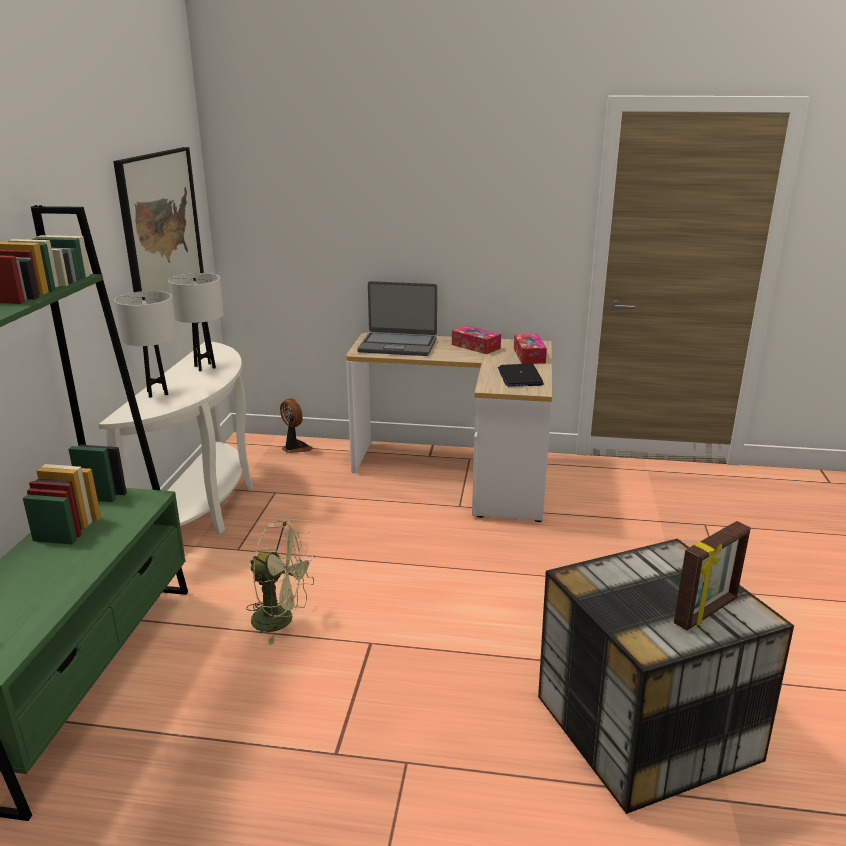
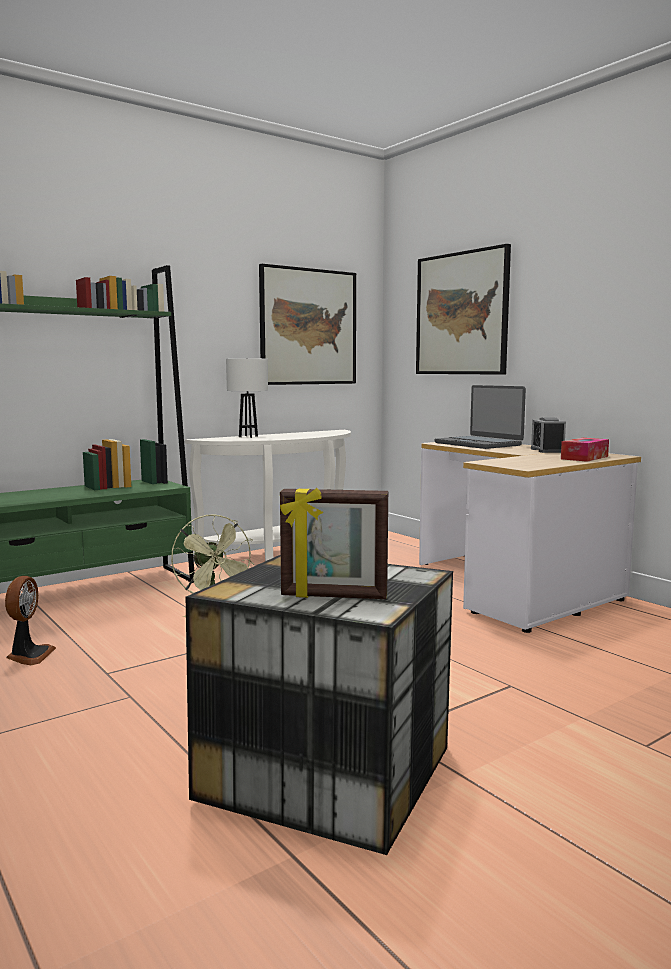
camera: 45 degrees right, 15 degrees down
white table lamp [168,273,224,371] -> none
fan [280,398,313,453] -> fan moved to [5,576,56,665]
tissue box [452,325,501,354] -> alarm clock [531,417,566,453]
laptop [498,364,544,387] -> none
none -> picture [416,244,511,375]

